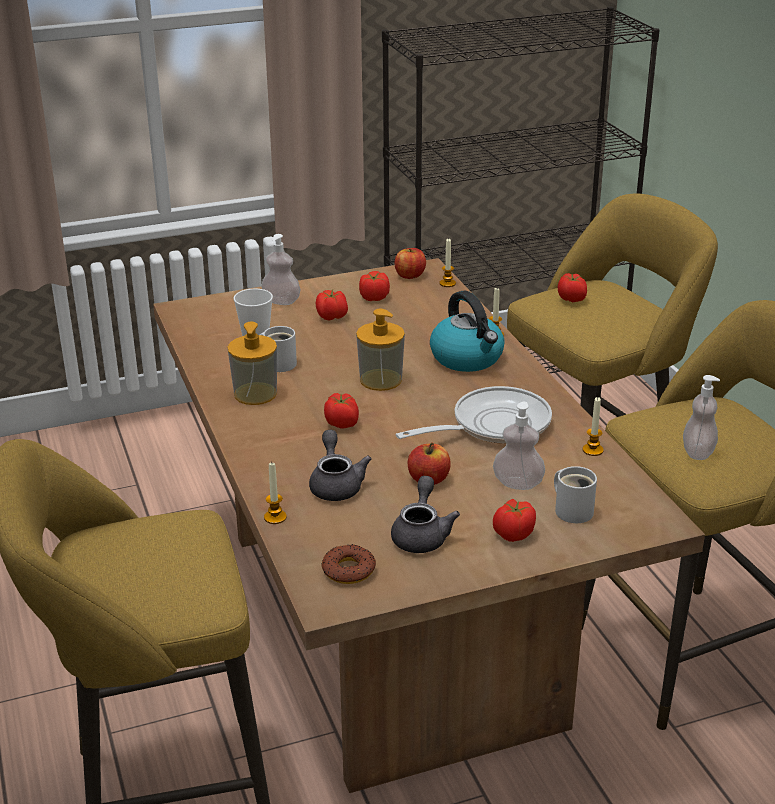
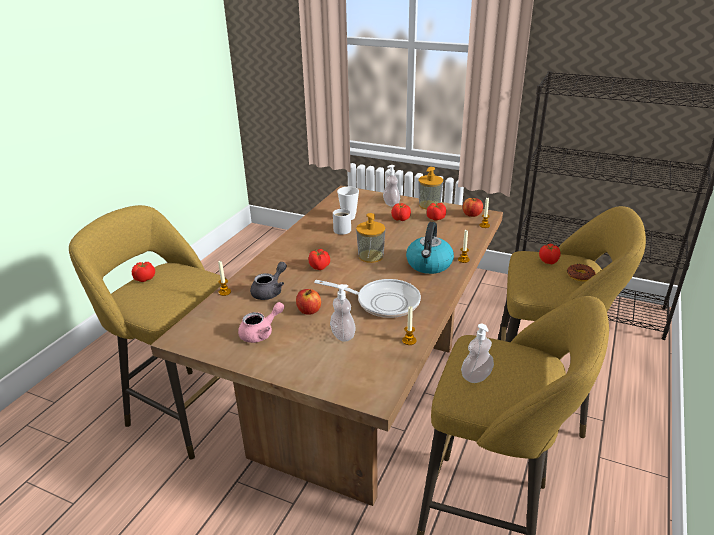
camera: 45 degrees right, 0 degrees up
soap dispenser [227,322,277,405] -> soap dispenser moved to [418,167,443,209]
donut [321,544,376,584] -> donut moved to [567,264,596,282]
grey teapot [391,476,460,553] -> pink teapot [238,302,285,343]
tomato [493,499,536,542] -> tomato moved to [132,262,155,282]
white mug [554,466,597,523] -> none

